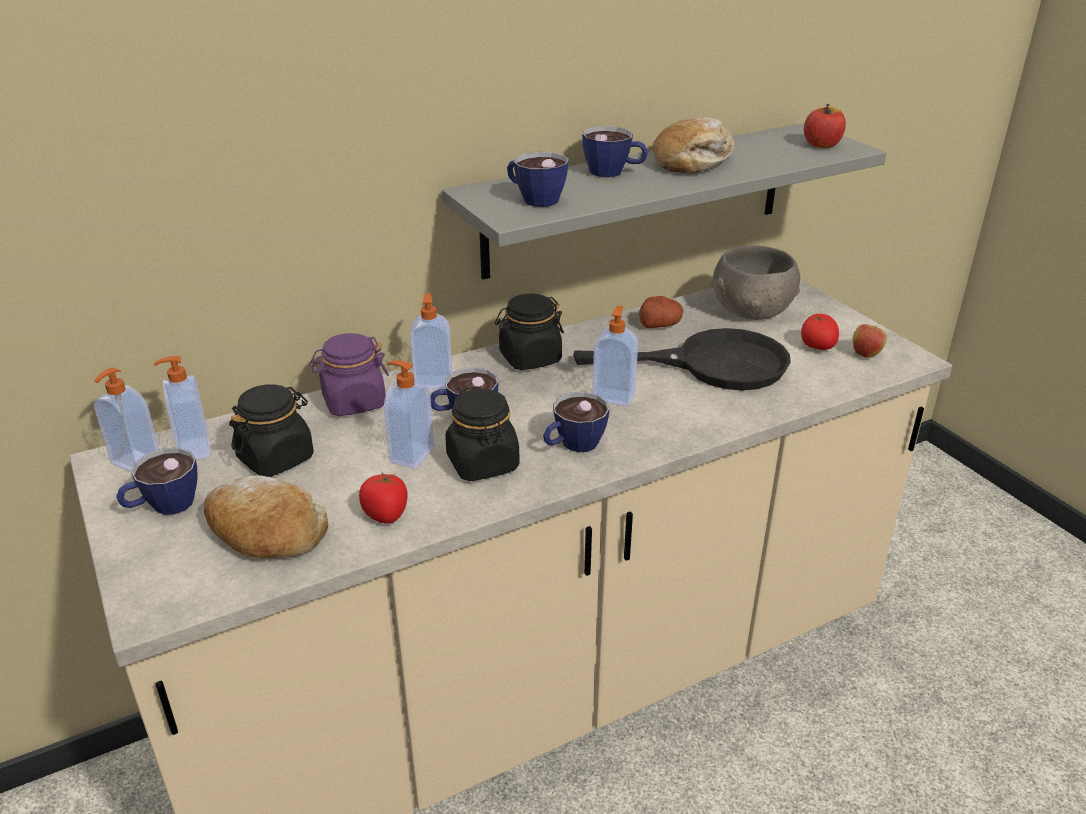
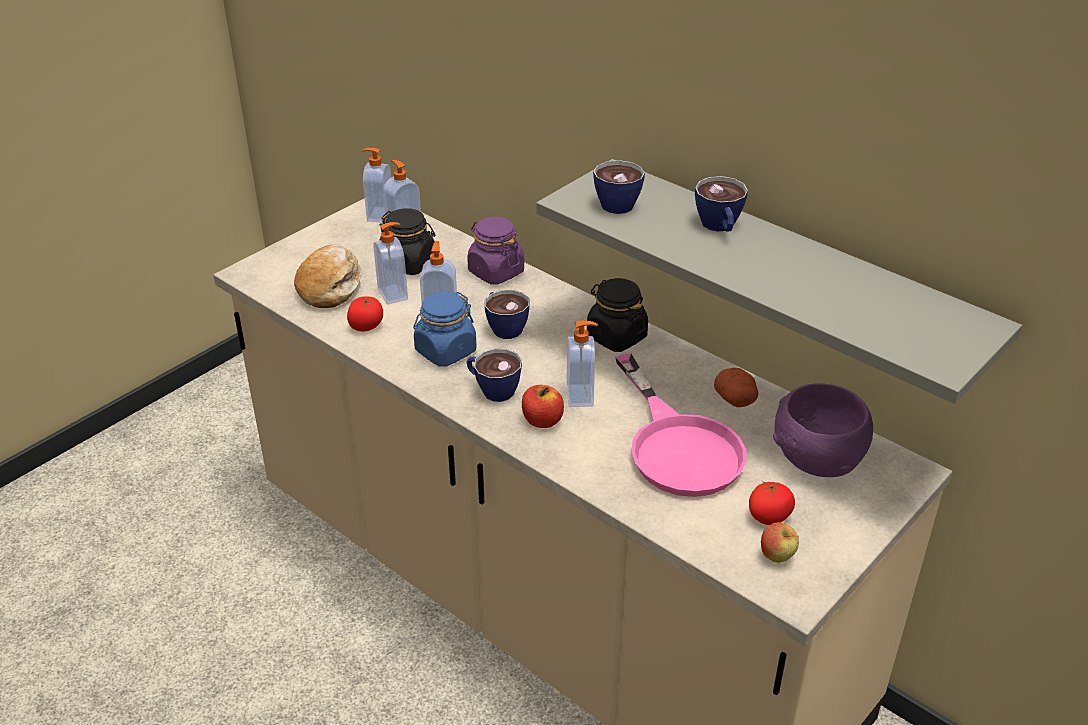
camera: 70 degrees right, 5 degrees up
cup [116,448,198,515] -> none
soap dispenser [410,293,452,389] -> soap dispenser moved to [373,222,408,305]
black jar [445,386,520,481] -> blue jar [413,292,476,367]
black frying pan [573,328,791,390] -> pink frying pan [615,353,746,497]
bread [653,117,734,173] -> none
grey bowl [711,246,800,320] -> purple bowl [773,383,873,477]
apple [804,104,846,148] -> apple moved to [522,385,564,428]

